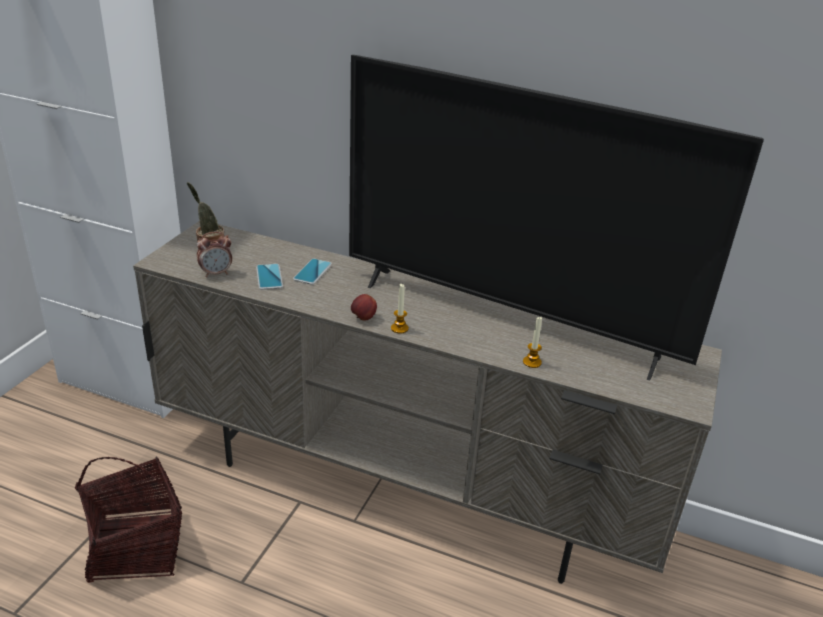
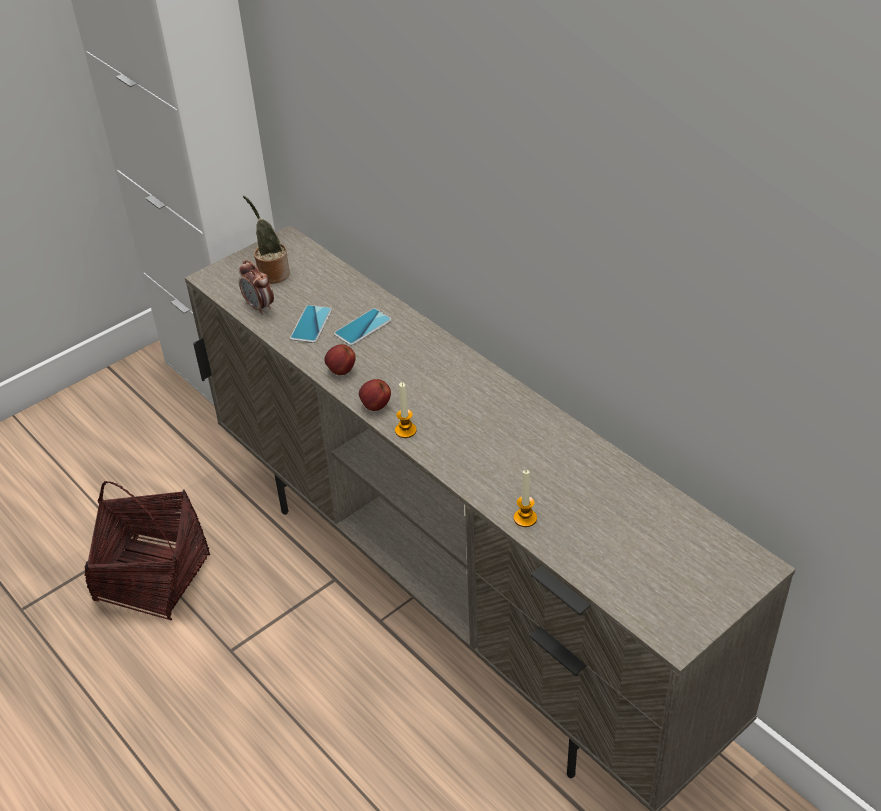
camera: 30 degrees right, 10 degrees up
alarm clock [197,232,232,277] -> alarm clock turned 45 degrees clockwise [239,260,274,315]
television [349,55,764,381] -> none
none -> apple [324,344,356,375]

